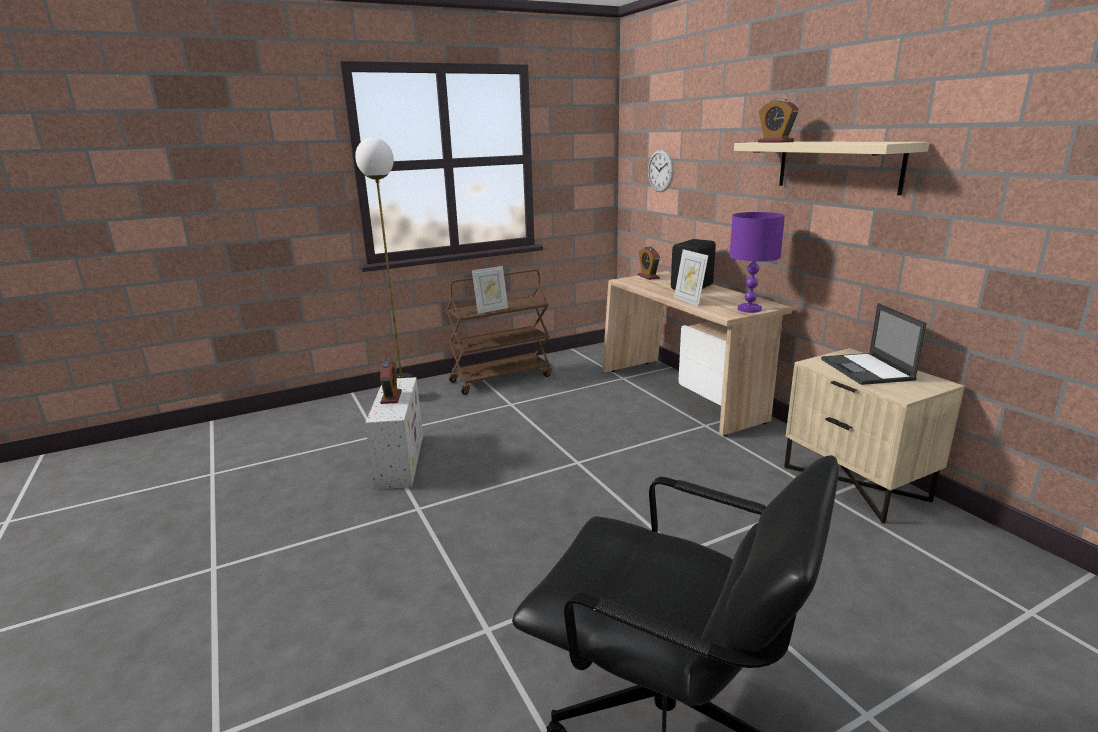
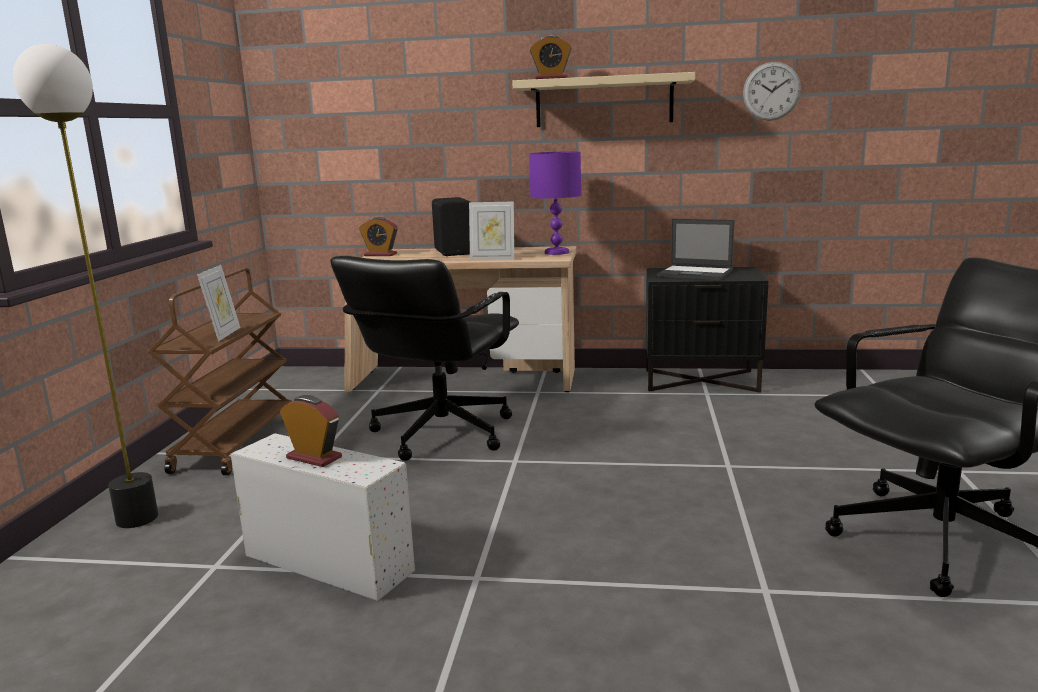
camera: 55 degrees left, 5 degrees down
wall clock [648,149,673,192] -> wall clock moved to [743,62,801,120]
beige nightstand [784,348,965,524] -> black nightstand [646,267,768,393]
none -> black office chair [330,256,519,461]

